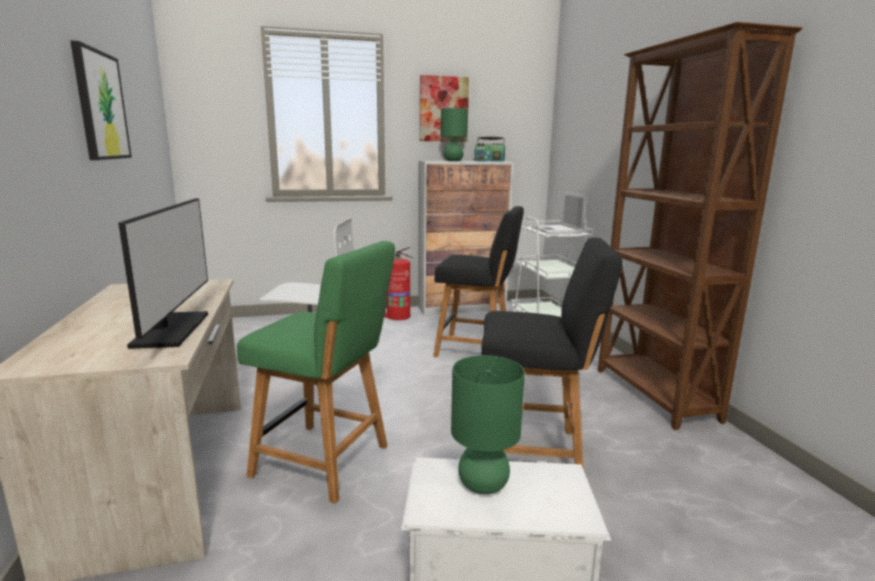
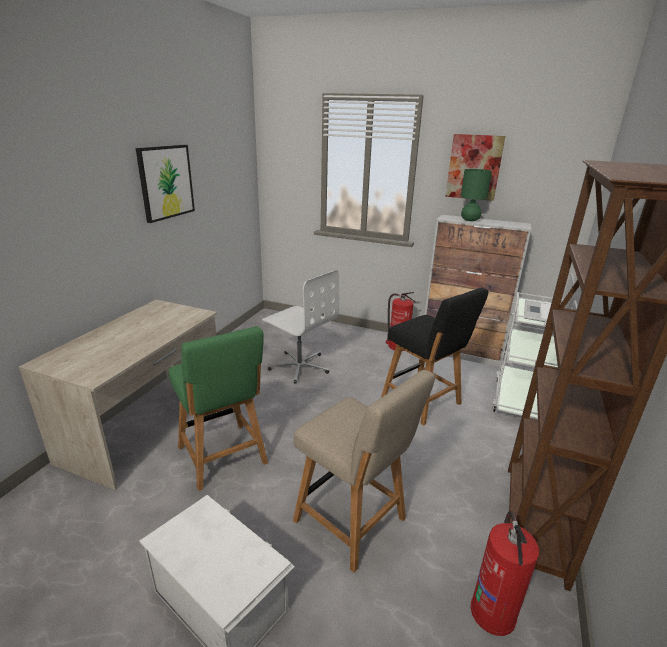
camera: 35 degrees right, 10 degrees up
monitor [118,198,208,349] -> none
green table lamp [451,355,525,494] -> none
radio [474,136,505,162] -> none
black chair [482,238,623,470] -> beige chair [293,370,435,573]
none -> fire extinguisher [471,511,539,636]

